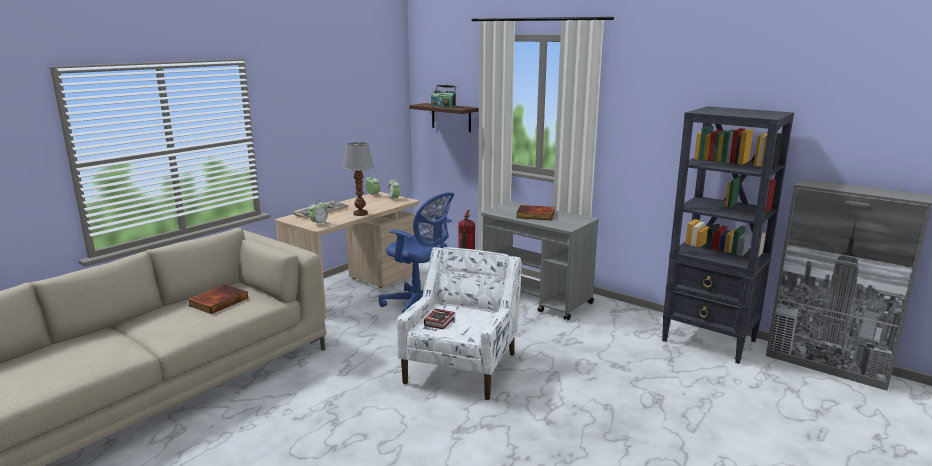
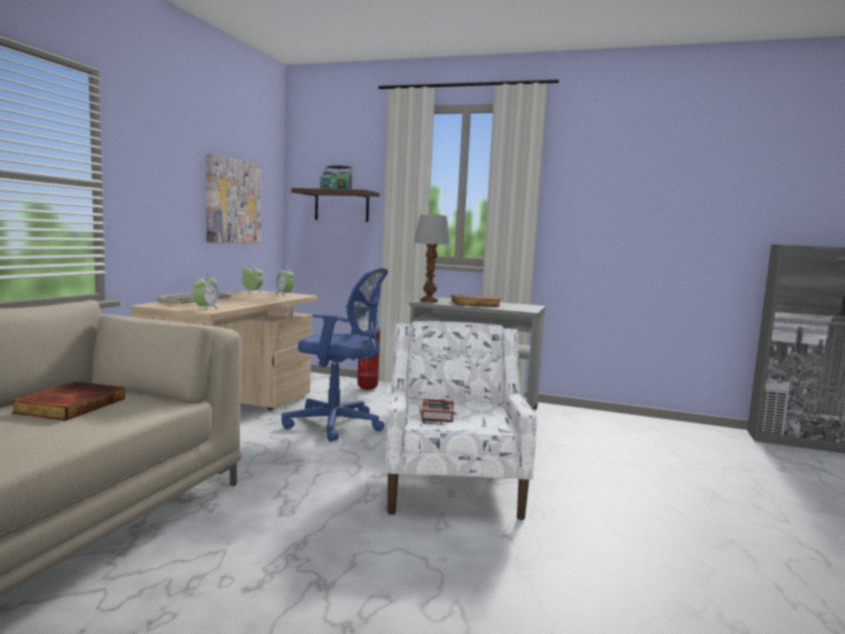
camera: 20 degrees left, 10 degrees down
table lamp [342,142,374,216] -> table lamp moved to [414,215,451,303]
black bookcase [662,106,794,364] -> none
none -> picture [206,153,261,243]

